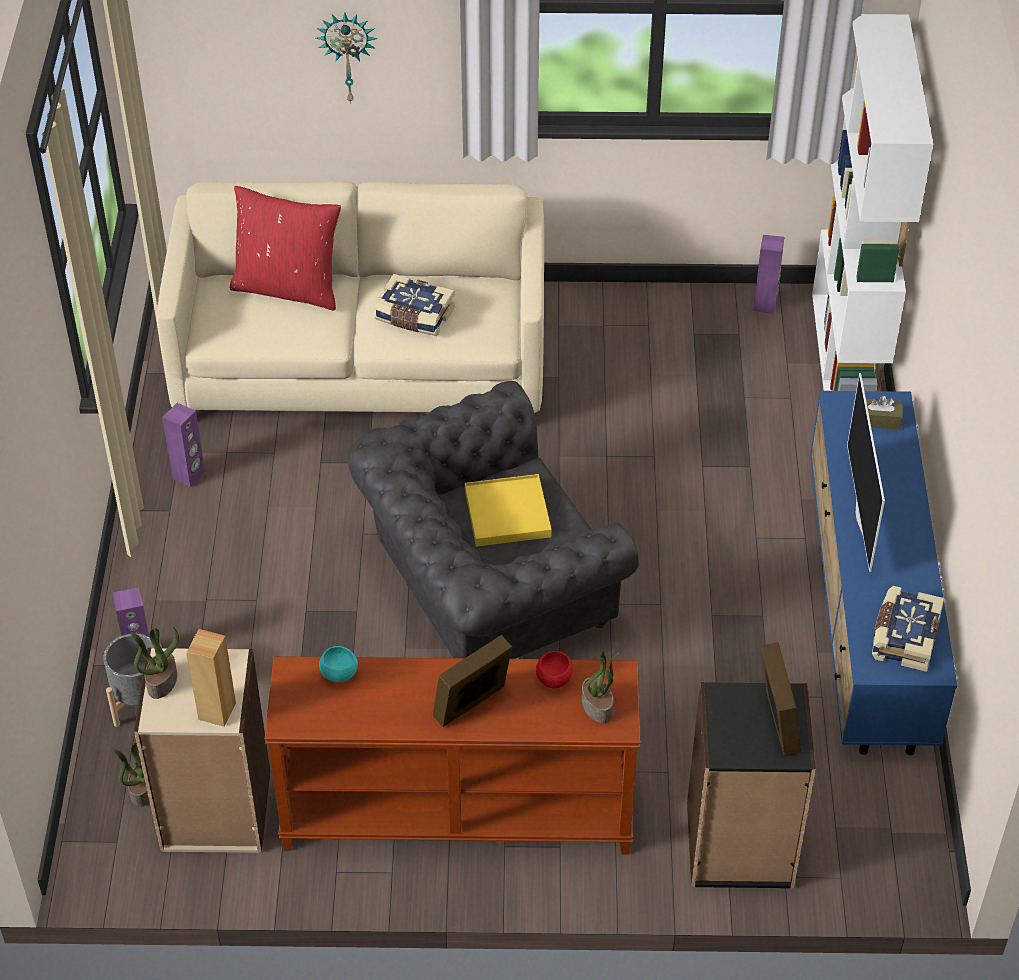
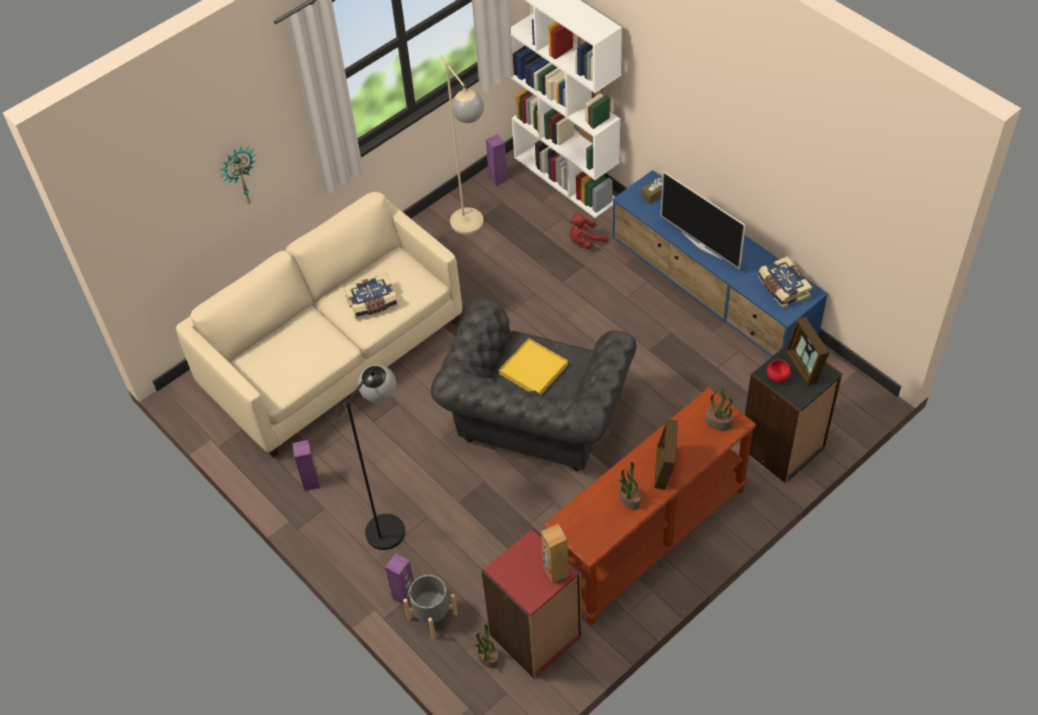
camera: 40 degrees left, 5 degrees up
potted plant [131,626,179,699] -> potted plant moved to [619,462,641,510]
beige bookcase [134,648,270,853] -> red bookcase [481,528,582,678]
red pillow [230,186,341,310] -> none
turquoise bowl [319,646,358,682] -> none
red bowl [536,651,573,688] -> red bowl moved to [767,360,791,382]
picture frame [760,642,801,756] -> picture frame turned 150 degrees counterclockwise [785,317,830,386]
none -> black floor lamp [338,365,405,550]
none -> beige floor lamp [440,55,484,235]
none -> red plush toy [570,213,608,249]

